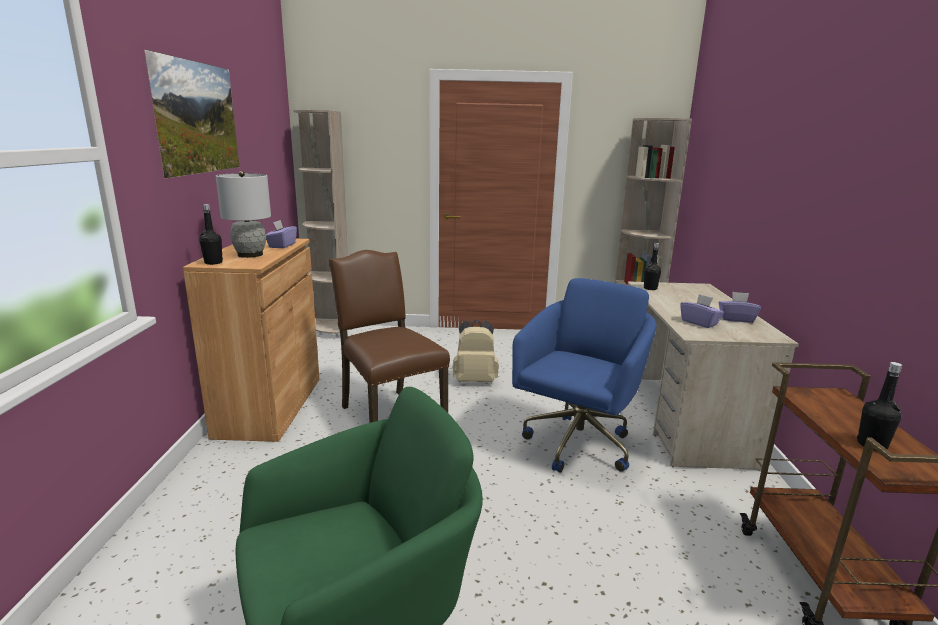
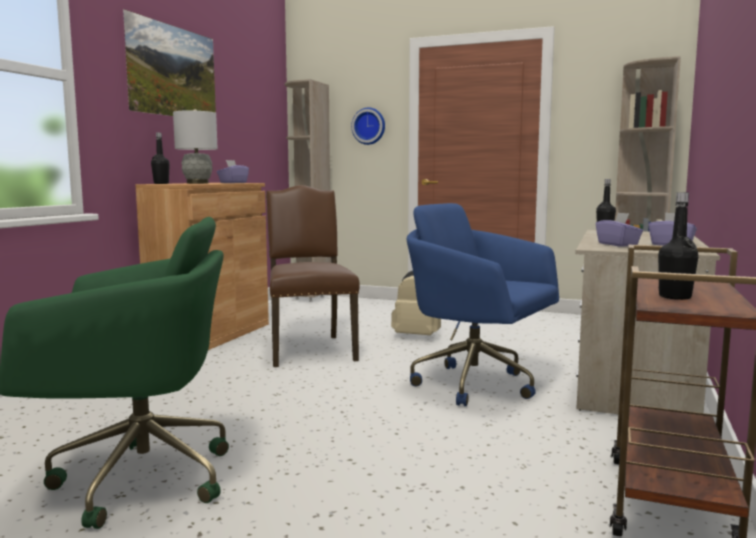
camera: 20 degrees right, 10 degrees down
blue office chair [512,278,656,473] -> blue office chair turned 105 degrees counterclockwise [407,203,559,406]
none -> wall clock [351,107,385,145]

